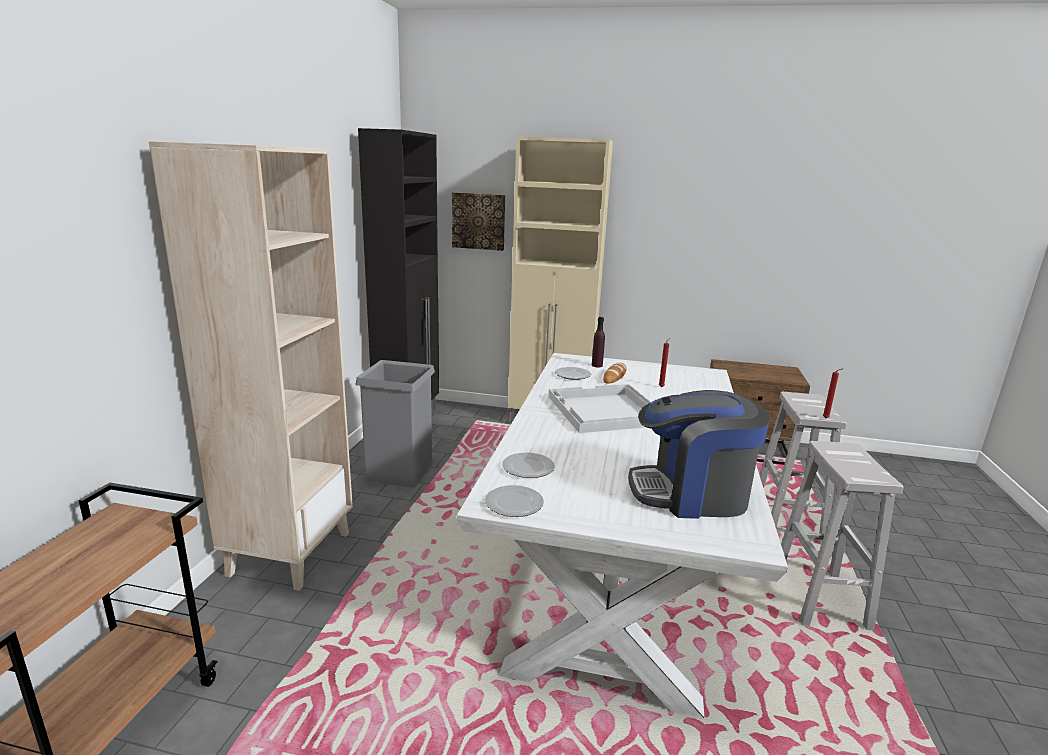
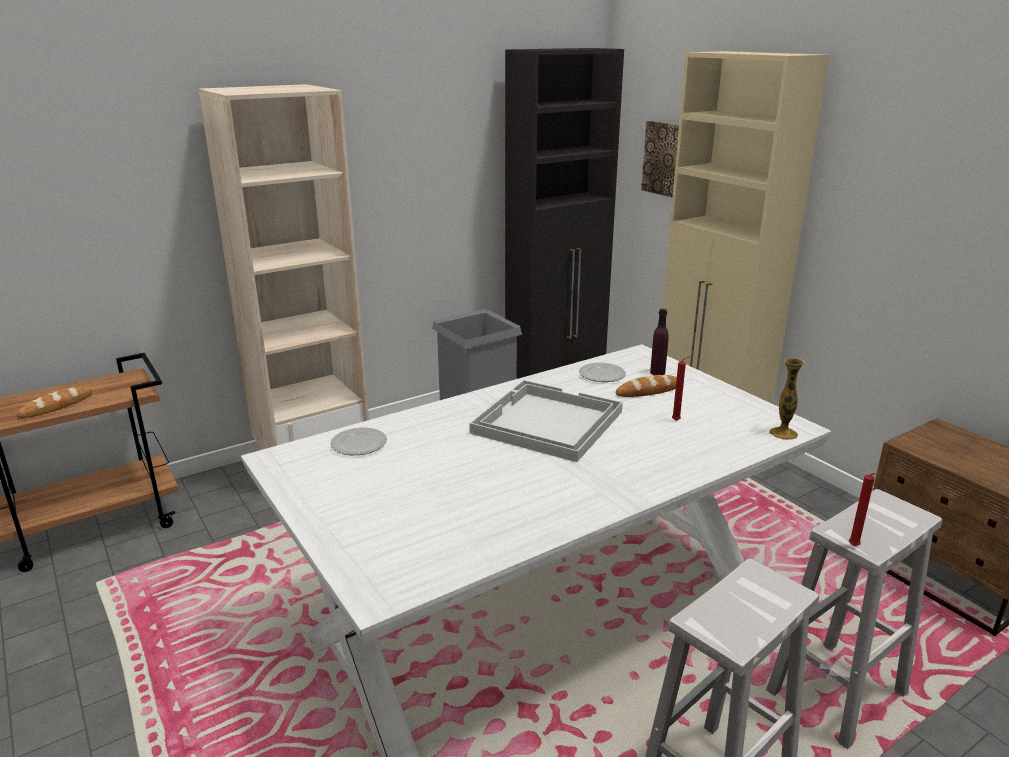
camera: 45 degrees right, 5 degrees up
plate [485,485,544,517] -> none
coffee machine [628,390,769,519] -> none
none -> bread [16,387,92,419]
none -> vase [769,358,805,440]

